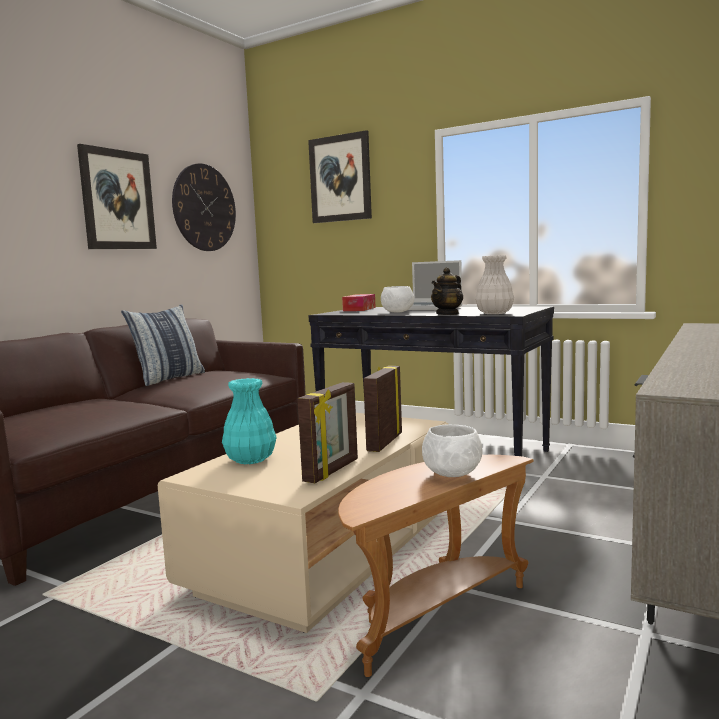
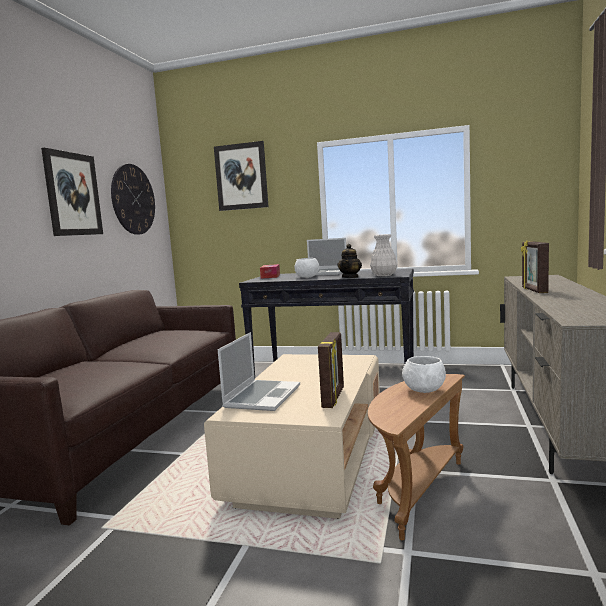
camera: 15 degrees left, 0 degrees up
pillow [121,305,205,386] -> none
turquoise vase [222,378,277,464] -> laptop [218,332,300,411]
picture frame [363,366,402,452] -> picture frame moved to [521,241,549,293]

